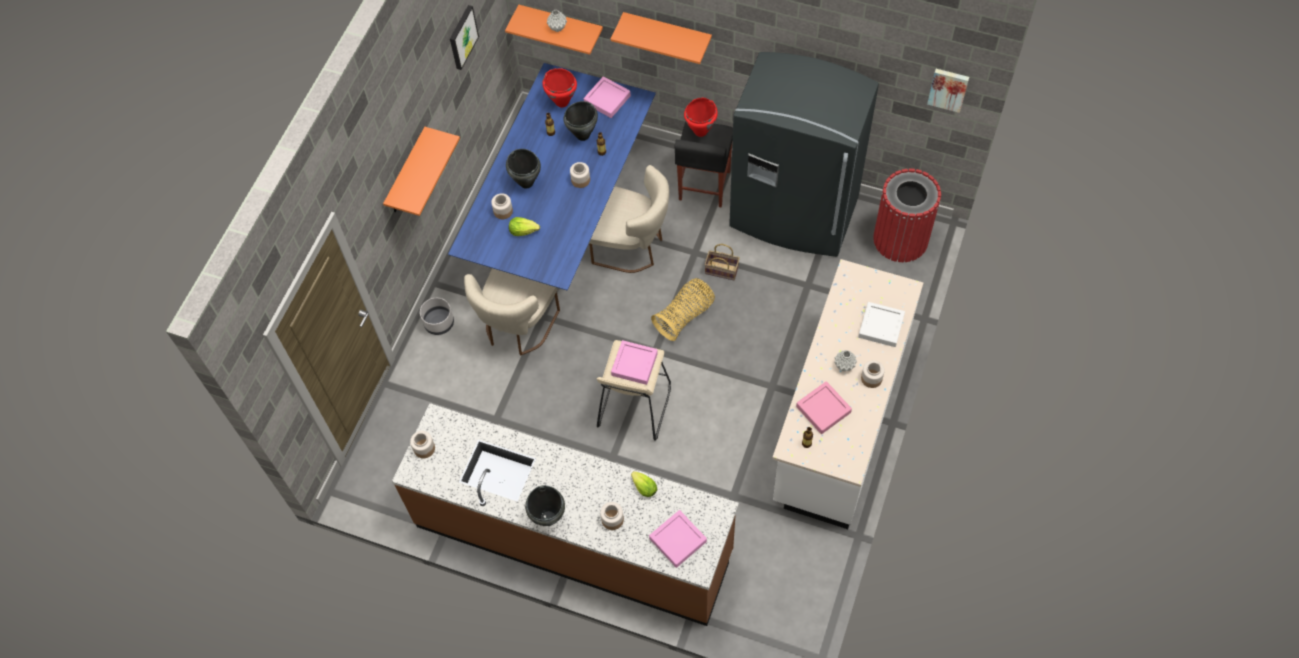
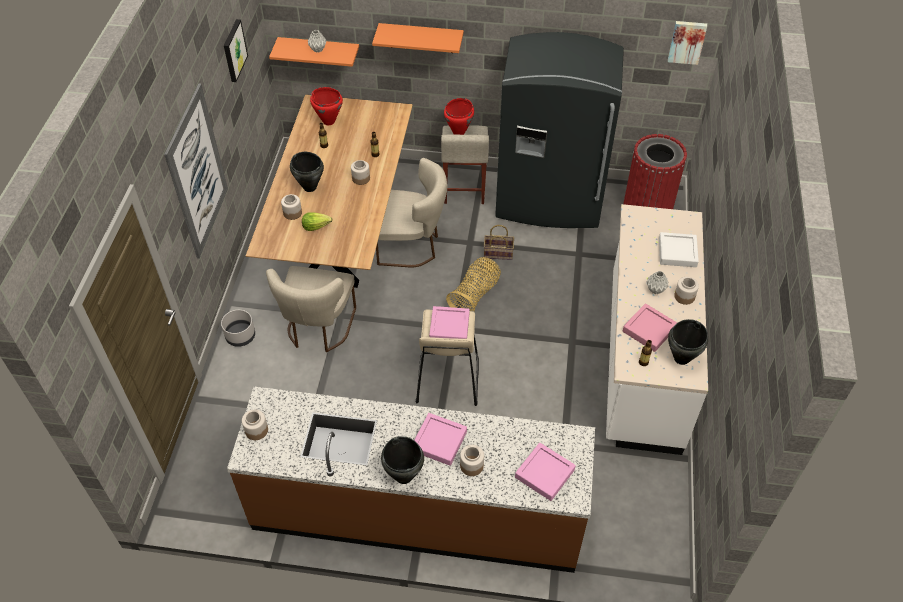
camera: 15 degrees left, 10 degrees down
orange shelf [383,127,460,216] -> picture [164,84,228,259]
blue dining table [448,63,656,291] -> brown dining table [246,94,413,288]
black cooking pot [563,101,598,141] -> black cooking pot moved to [668,319,708,365]
pink tray [584,76,631,118] -> pink tray moved to [414,413,467,466]
lettuce [631,471,657,497] -> none
black stool [674,121,733,207] -> beige stool [441,125,489,204]

